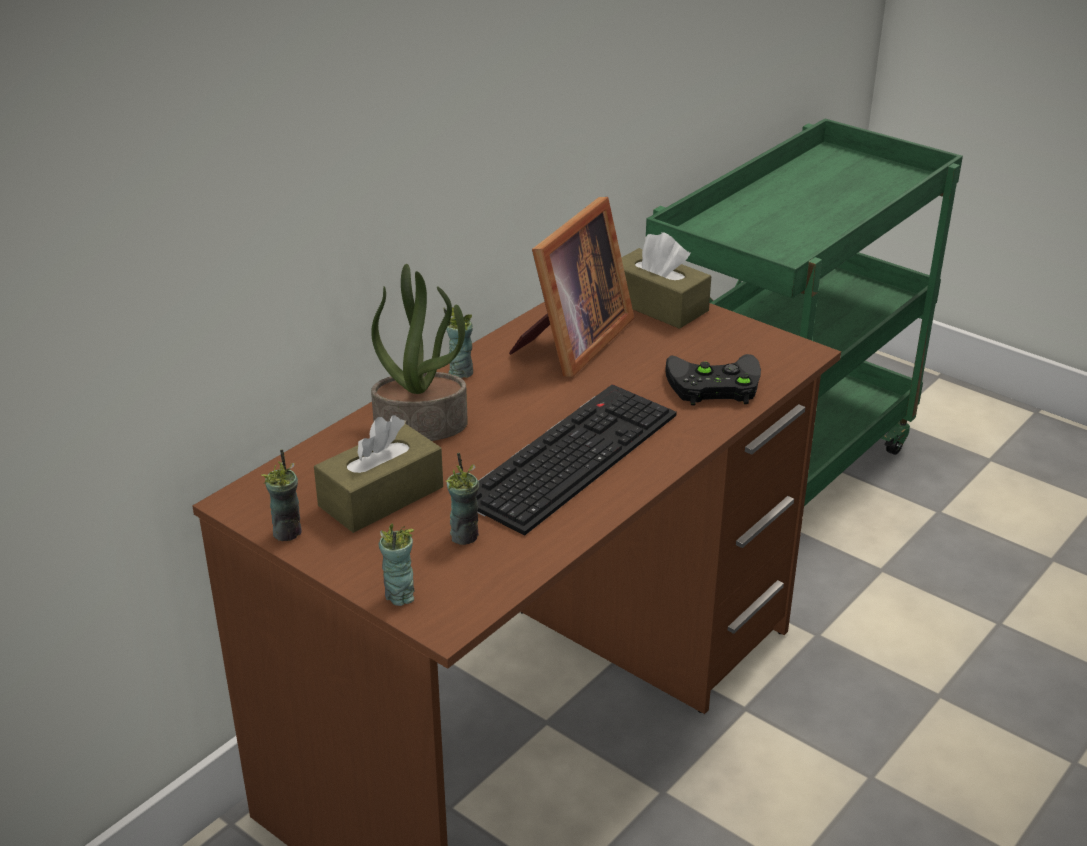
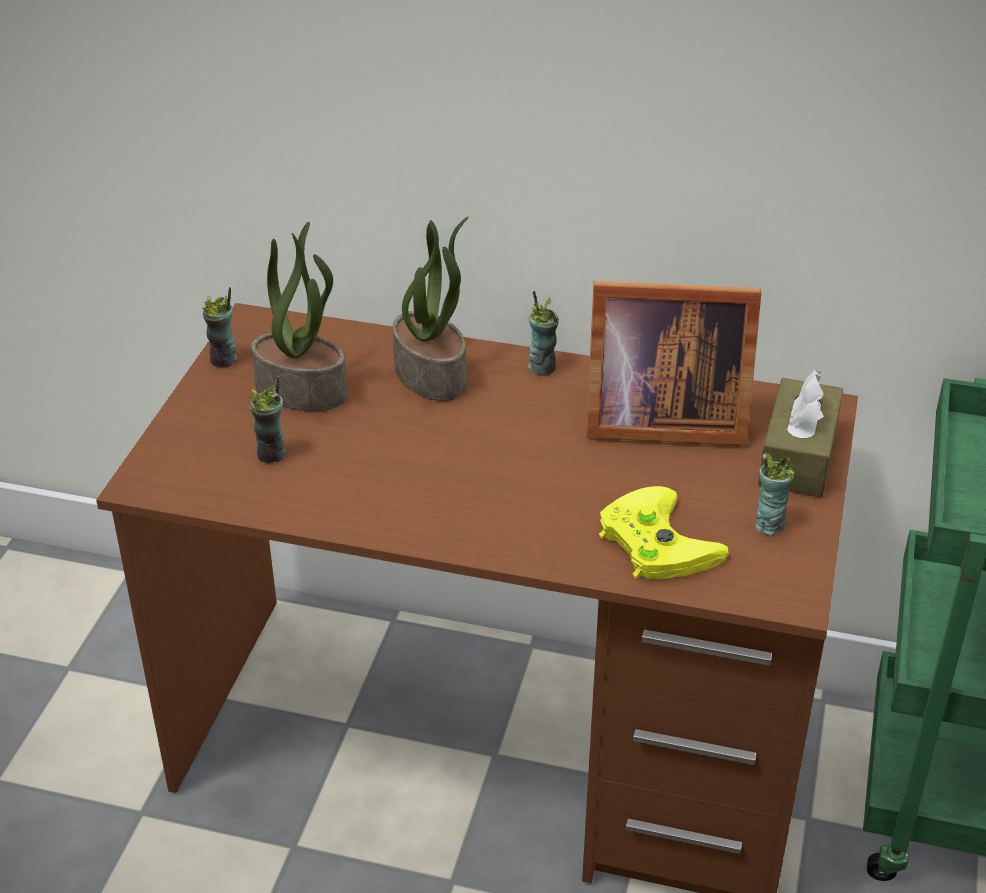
camera: 65 degrees right, 5 degrees up
brown tissue box [314,415,443,533] -> potted plant [251,222,347,411]
cup [378,523,415,606] -> cup moved to [755,452,794,536]
keyboard [476,384,677,536] -> none
black game controller [665,354,761,405] -> yellow game controller [599,486,729,579]

